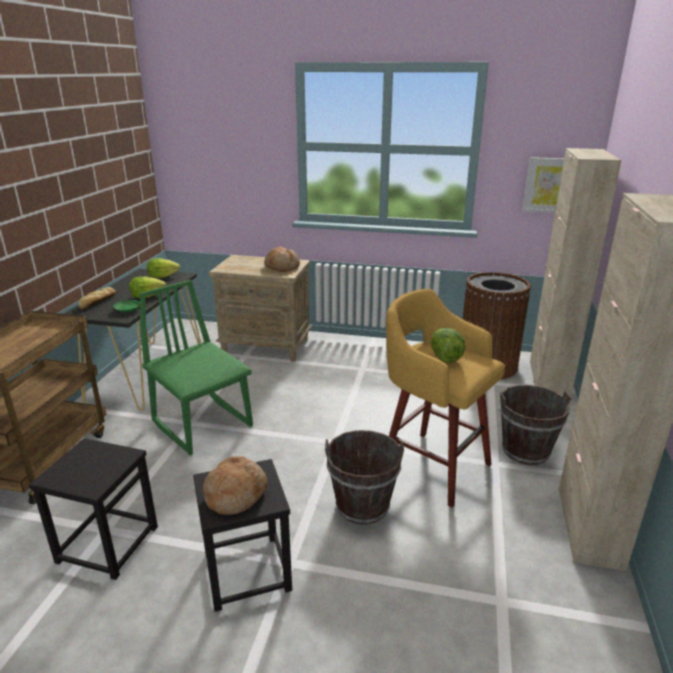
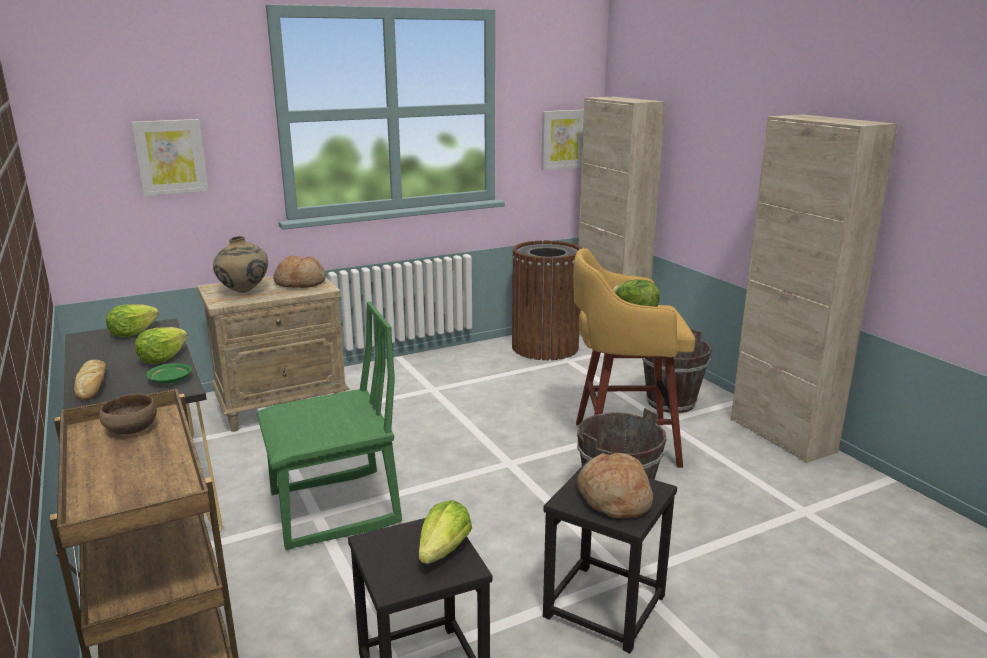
camera: 40 degrees left, 5 degrees down
green chair [140,280,253,455] -> green chair turned 150 degrees clockwise [256,302,402,550]
none -> brown bowl [99,394,157,434]
none -> picture [131,119,209,196]
none -> beige vase [213,236,268,293]
none -> lettuce [419,500,472,564]

